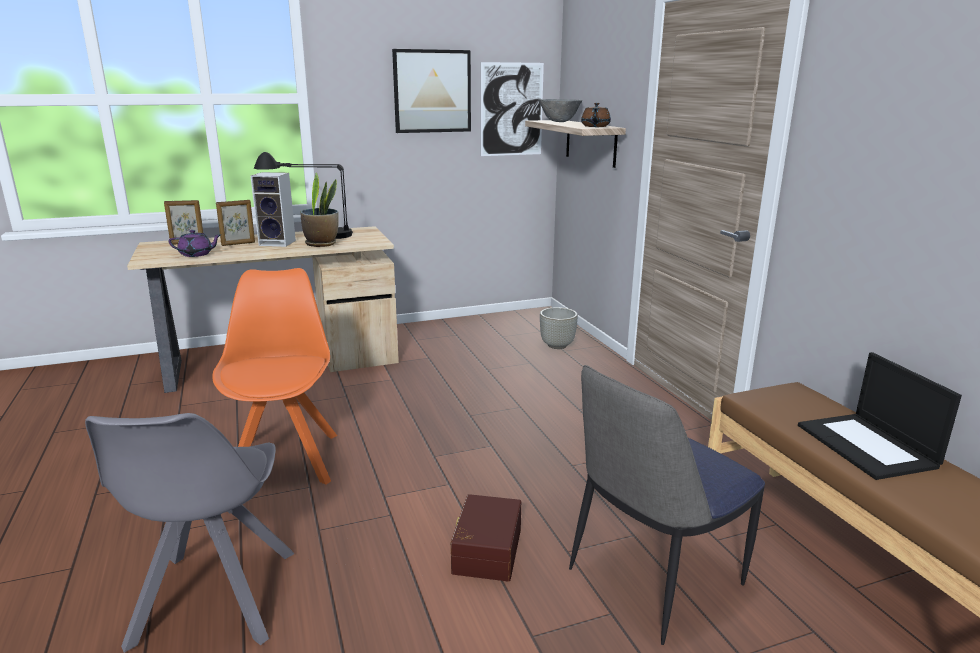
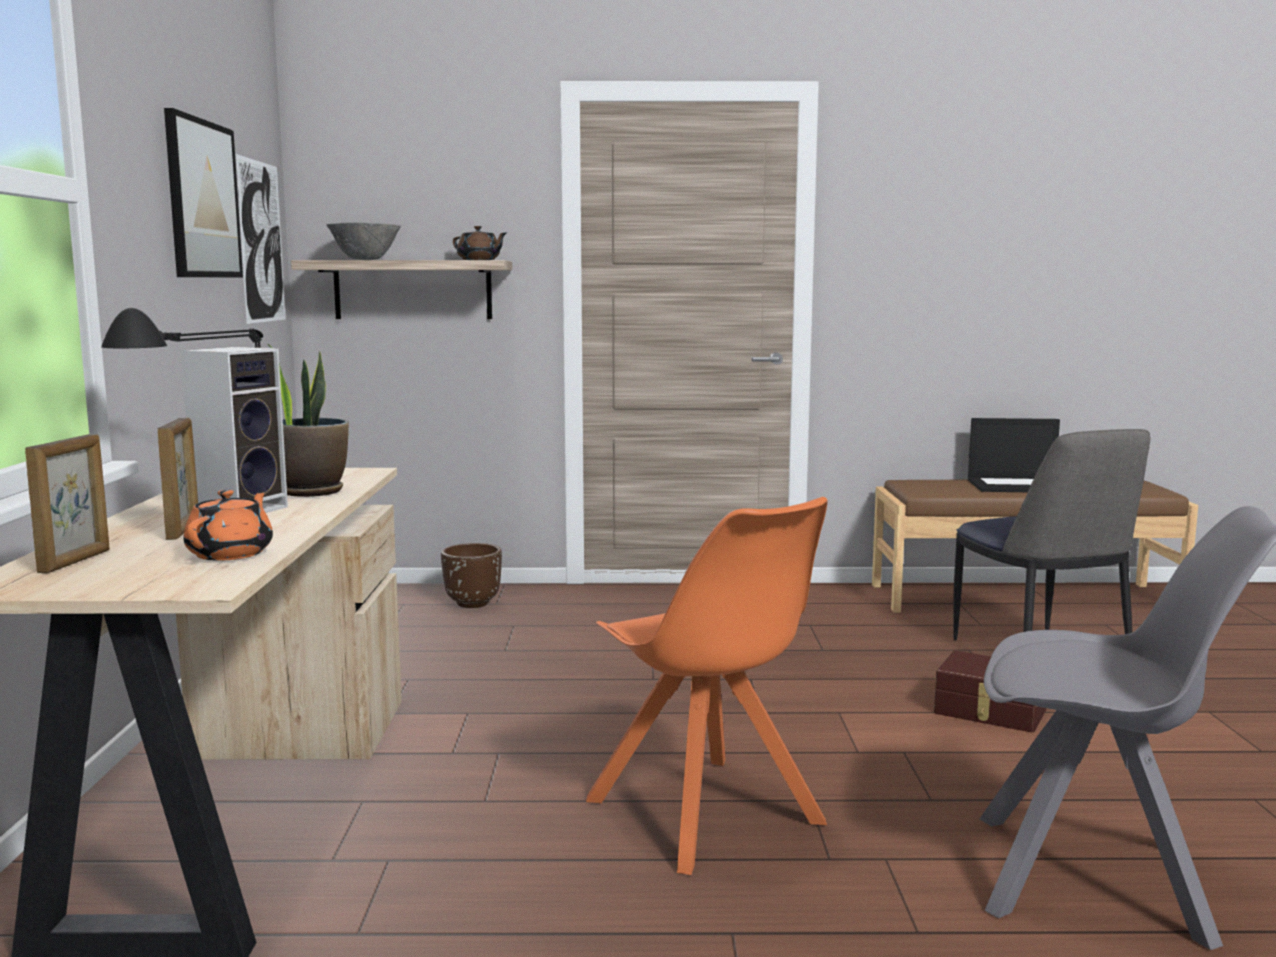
camera: 70 degrees left, 10 degrees down
purple teapot [169,230,221,257] -> orange teapot [184,490,273,561]
orange chair [212,268,337,485] -> orange chair turned 135 degrees counterclockwise [586,497,828,875]
grey planter [540,307,578,349] -> brown planter [441,543,502,608]

